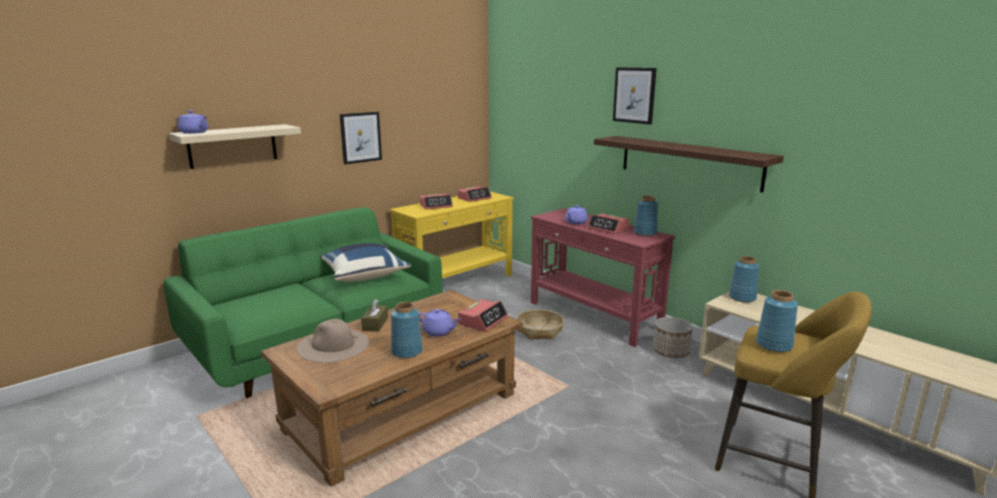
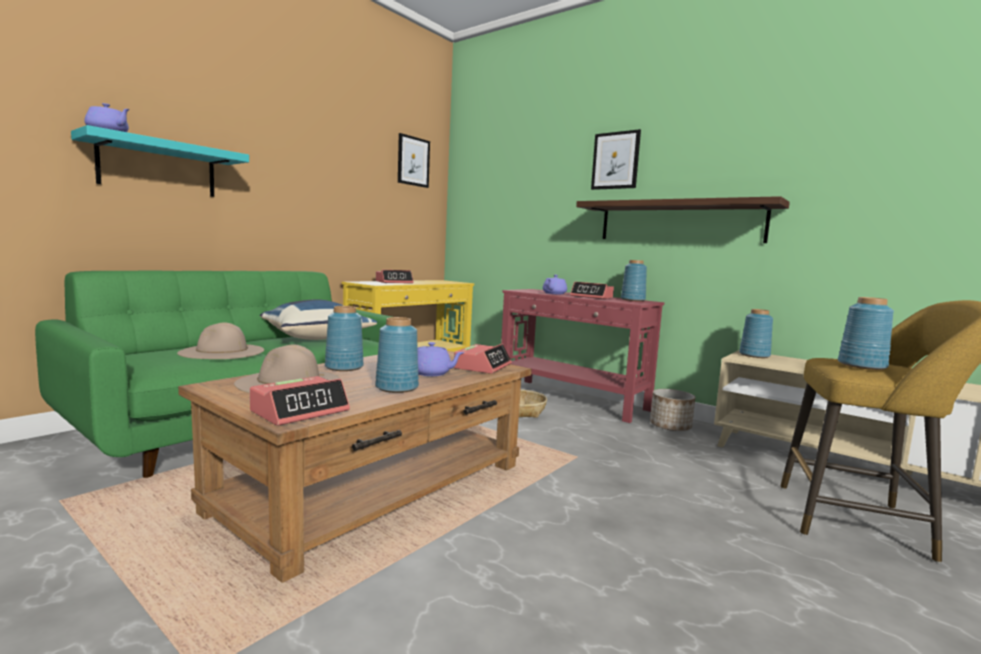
camera: 10 degrees left, 10 degrees down
beige shelf [169,124,301,169] -> turquoise shelf [71,125,249,197]
picture [340,112,382,164] -> picture moved to [398,133,430,188]
brown tissue box [361,299,388,332] -> blue vase [325,306,364,371]
alarm clock [458,186,492,202] -> alarm clock moved to [250,376,350,426]
none -> beige hat [177,322,264,359]

